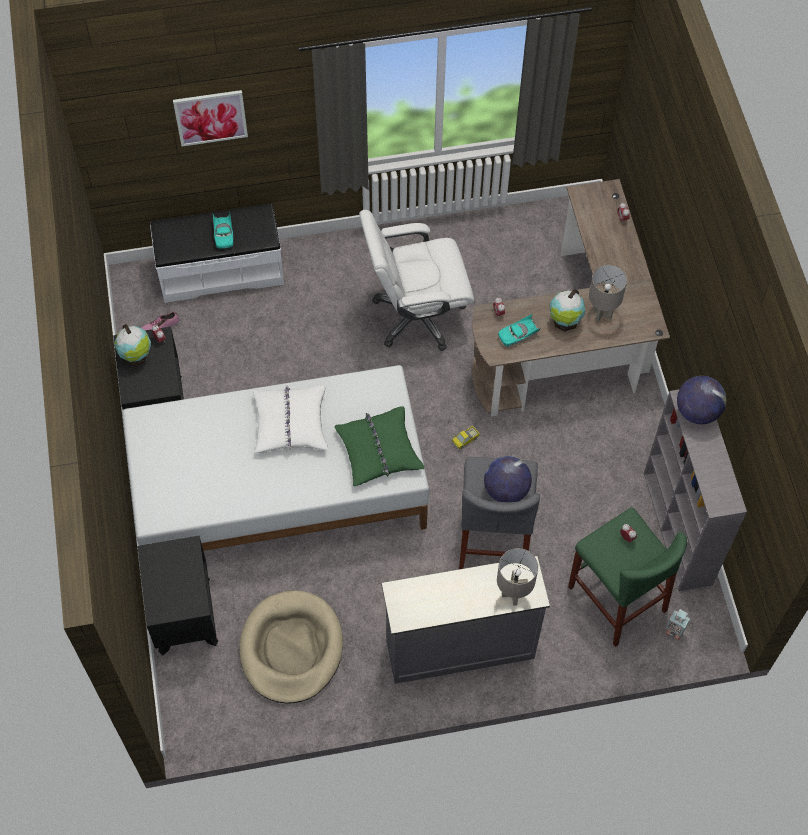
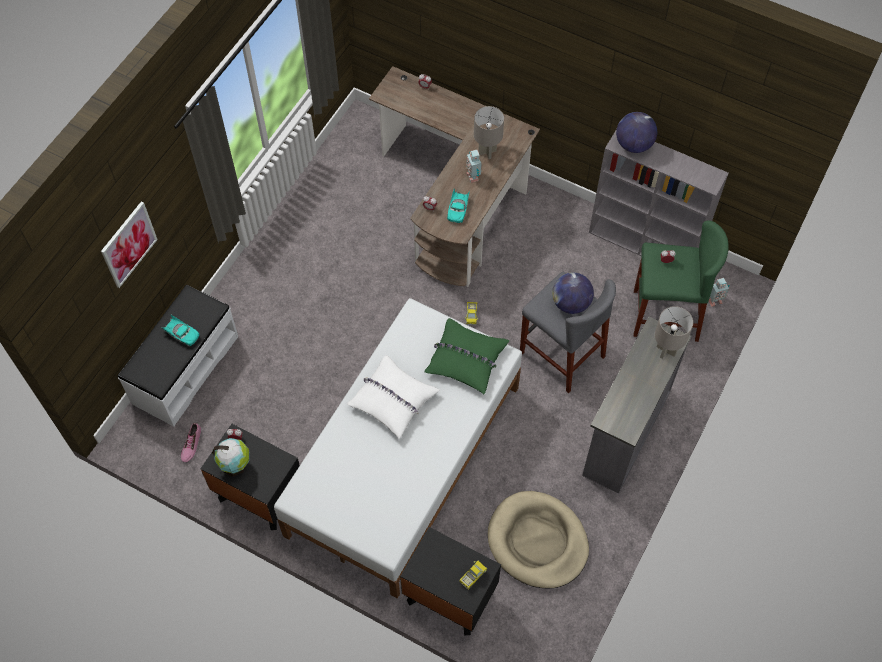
camera: 50 degrees left, 0 degrees up
white office chair [359,210,474,351] -> none
globe [550,289,585,332] -> toy robot [466,150,482,183]
none -> toy truck [459,561,487,590]

